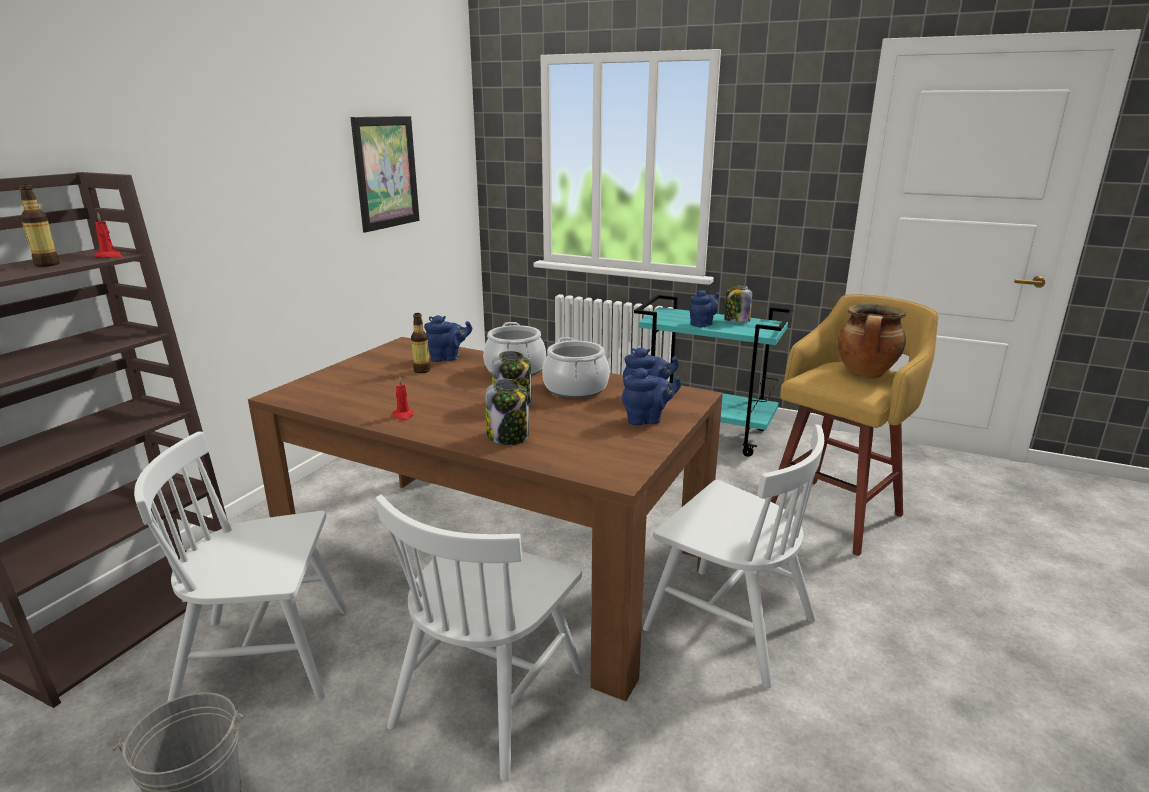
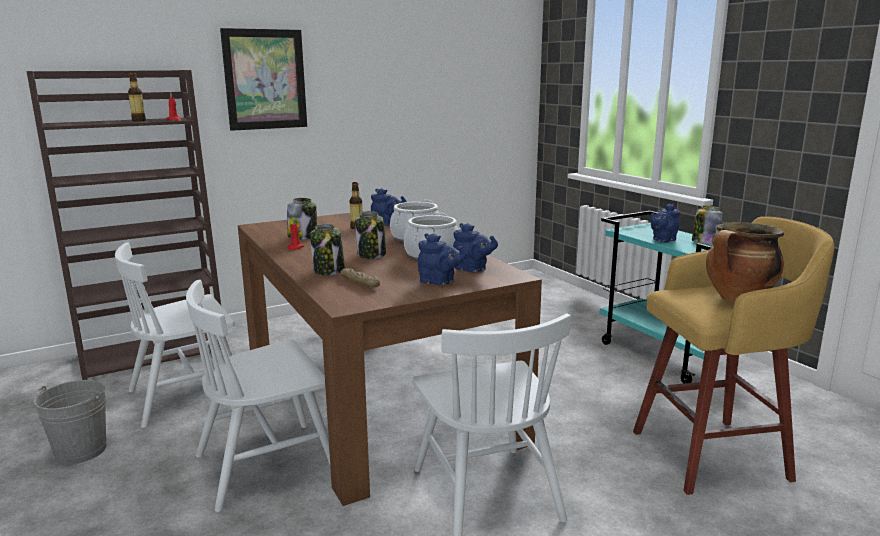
camera: 35 degrees right, 5 degrees down
white chair [134,432,348,702] -> white chair turned 60 degrees counterclockwise [115,242,235,428]
picture [350,116,419,233] -> picture moved to [220,28,307,131]
blue teapot [689,290,719,327] -> blue teapot turned 150 degrees clockwise [651,204,680,243]
none -> jar [287,198,317,239]
none -> bread [340,268,380,287]

